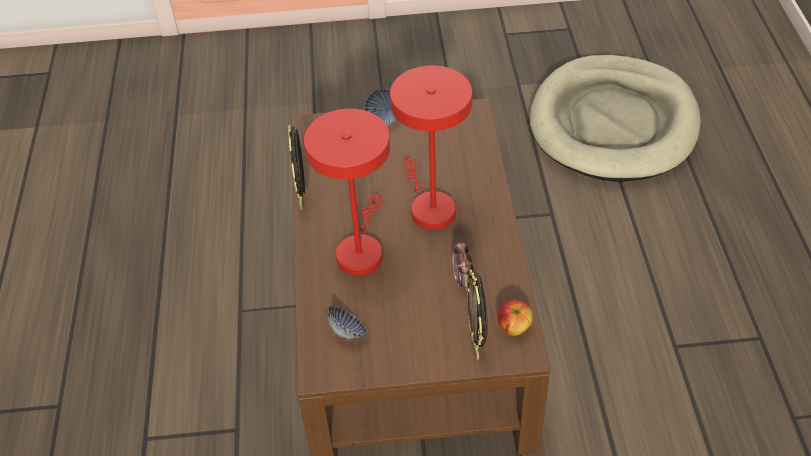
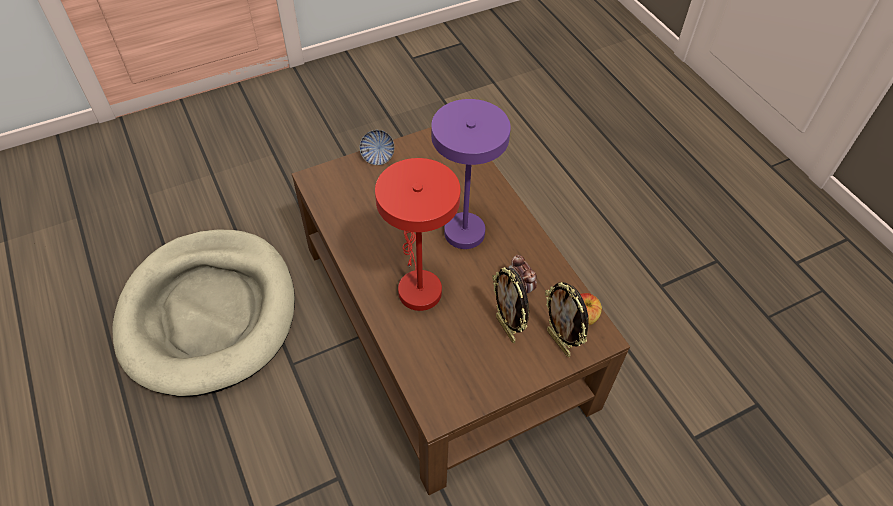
camera: 25 degrees left, 5 degrees up
picture frame [288,124,305,210] -> picture frame moved to [493,267,529,343]
bowl [327,306,367,341] -> none
red table lamp [390,66,472,230] -> purple table lamp [431,99,511,249]
beige dog bed [530,55,701,182] -> beige dog bed moved to [112,230,295,397]

